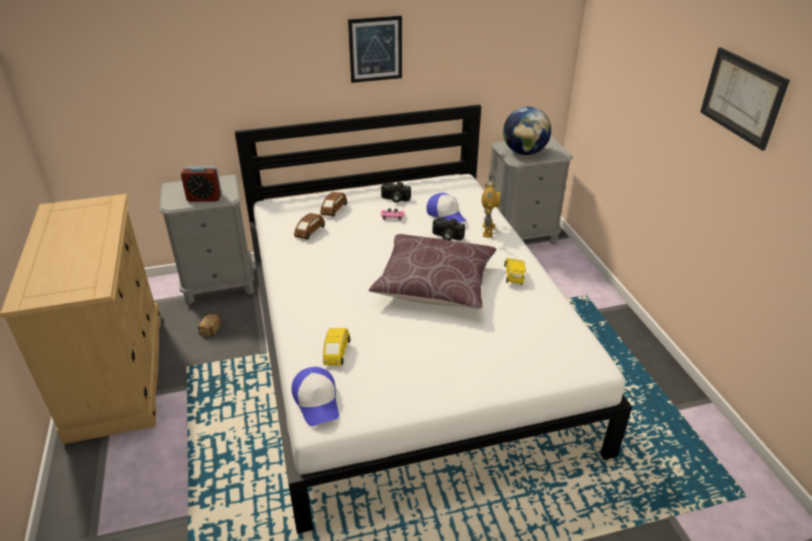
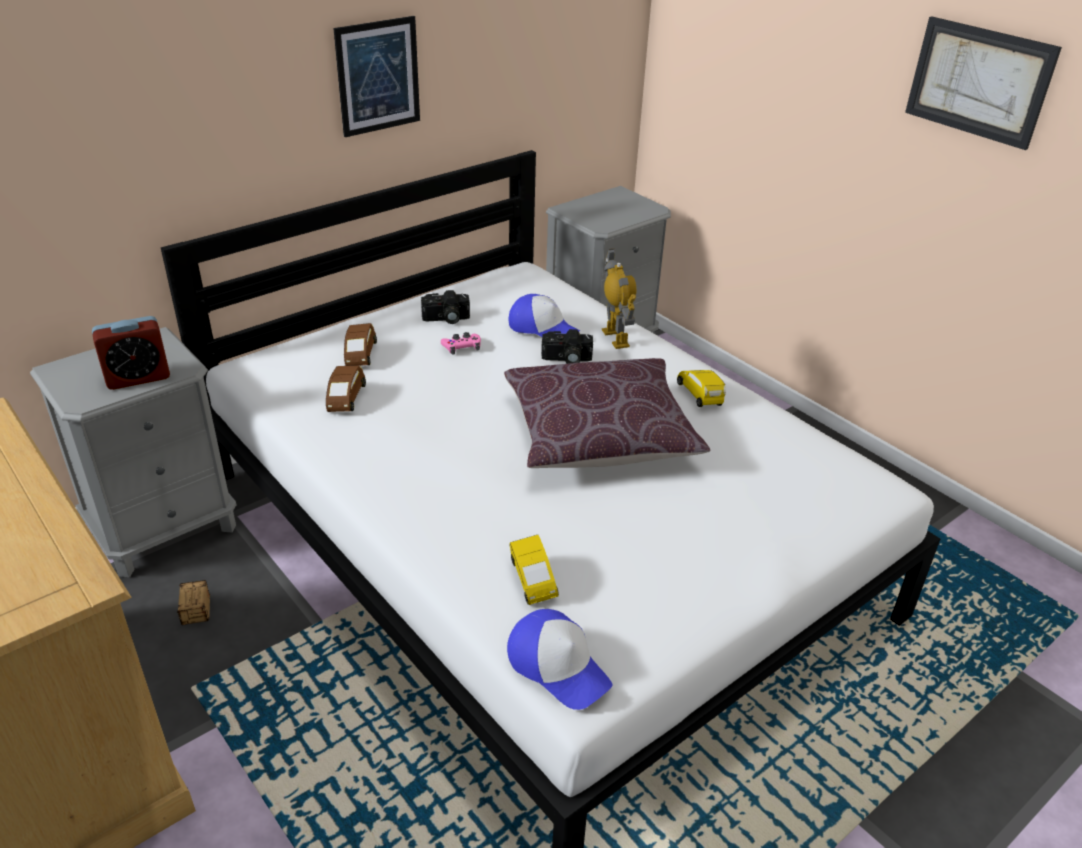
camera: 25 degrees left, 0 degrees up
globe [503,107,551,155] -> none

